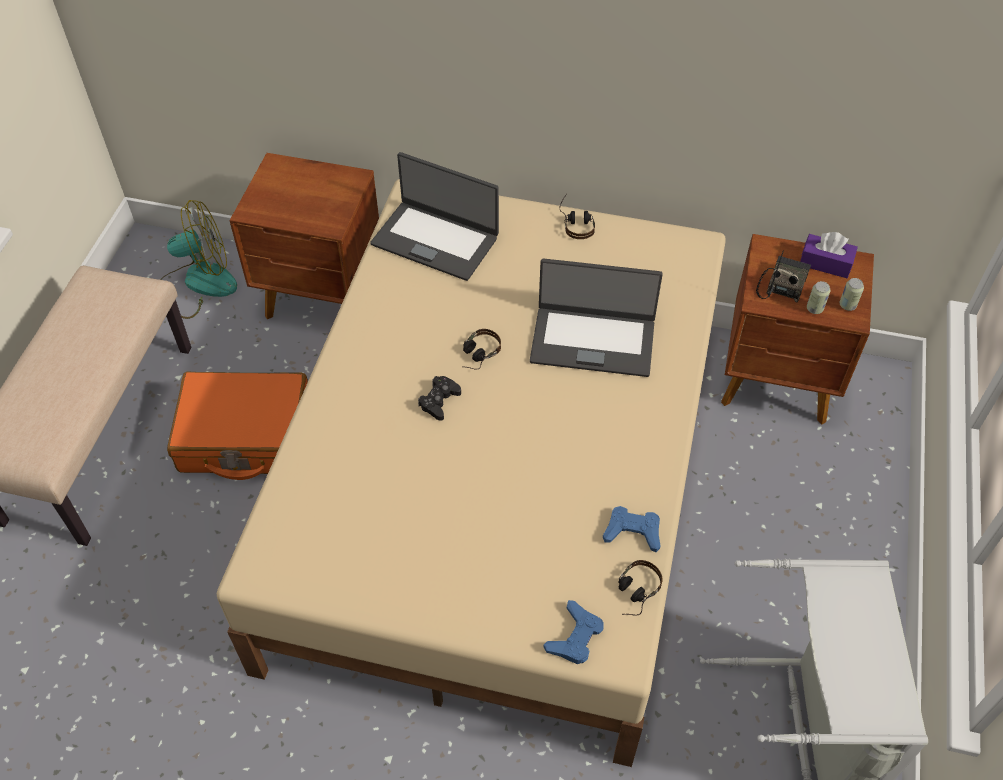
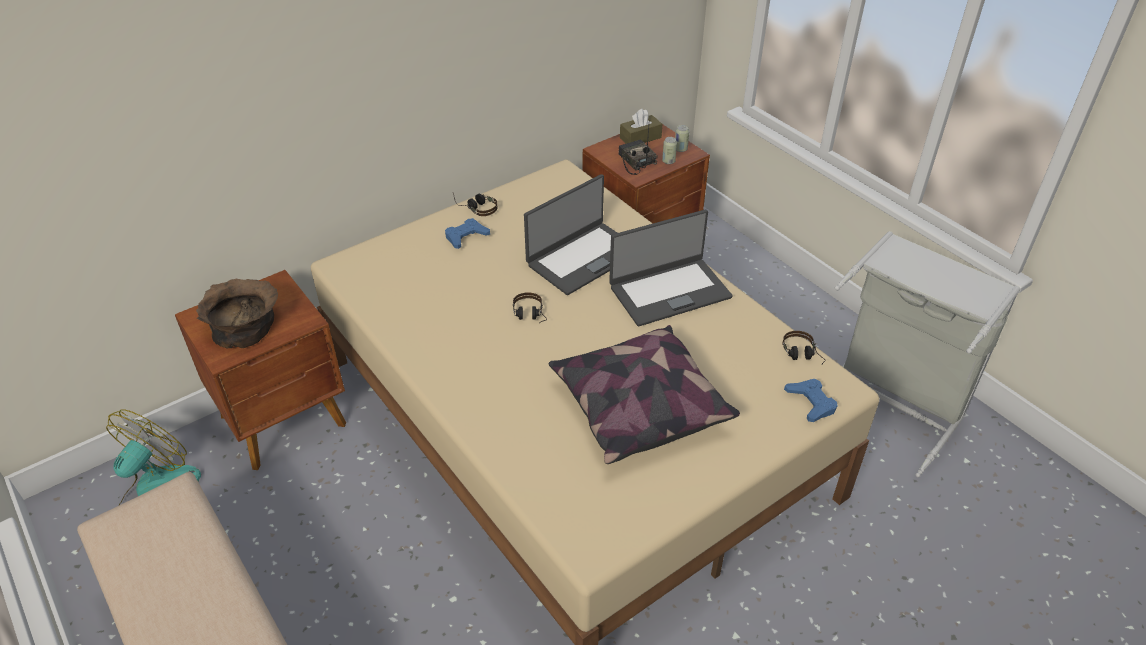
camera: 50 degrees left, 10 degrees down
orange suitcase [167,372,308,480] -> none
laptop [370,152,499,281] -> laptop moved to [609,210,732,326]
black game controller [418,376,461,421] -> none
blue game controller [603,506,661,552] -> blue game controller moved to [445,218,490,249]
purple tissue box [800,232,858,278] -> brown tissue box [620,109,662,144]
none -> brown bowl [196,279,278,348]
none -> pillow [549,325,740,464]

